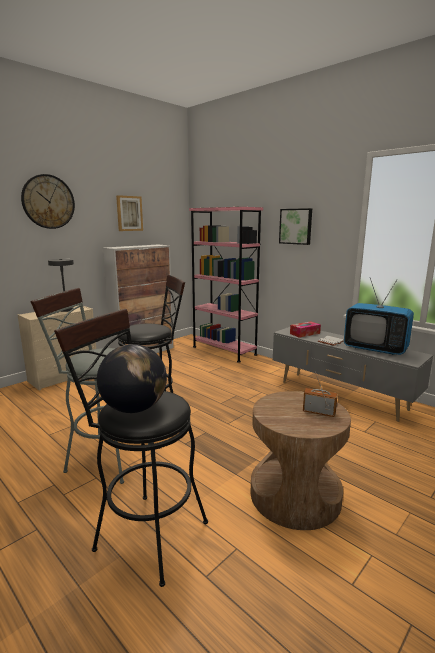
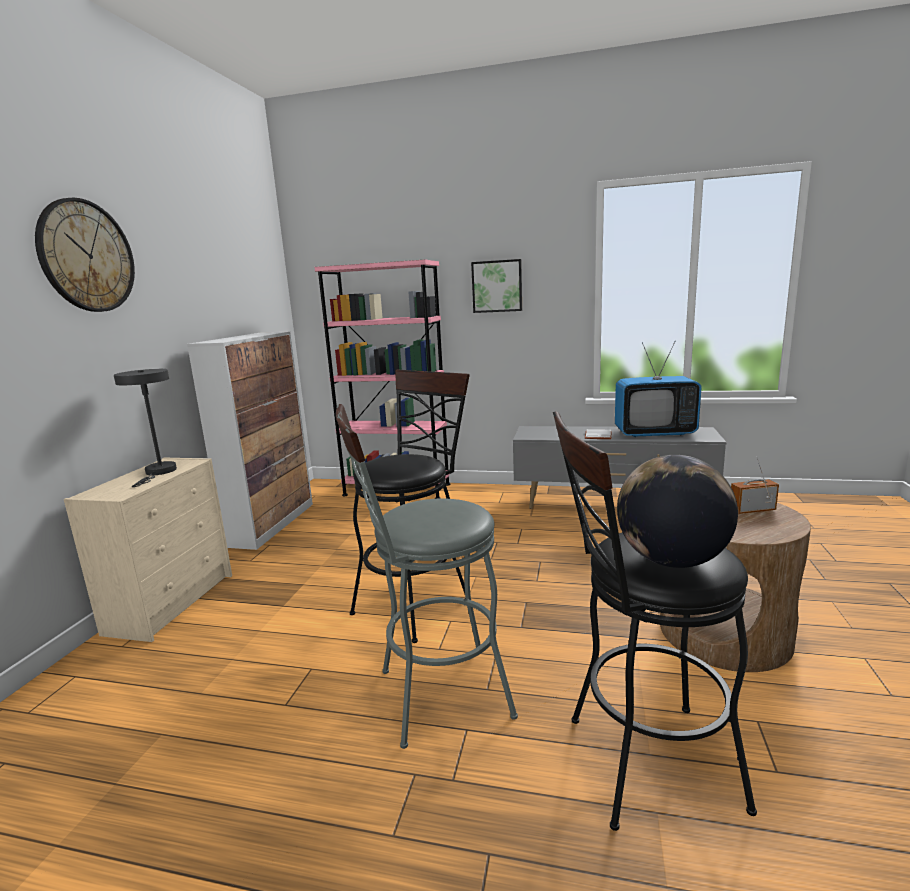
camera: 30 degrees left, 0 degrees up
picture [116,195,143,231] -> none
tissue box [290,321,321,338] -> none

